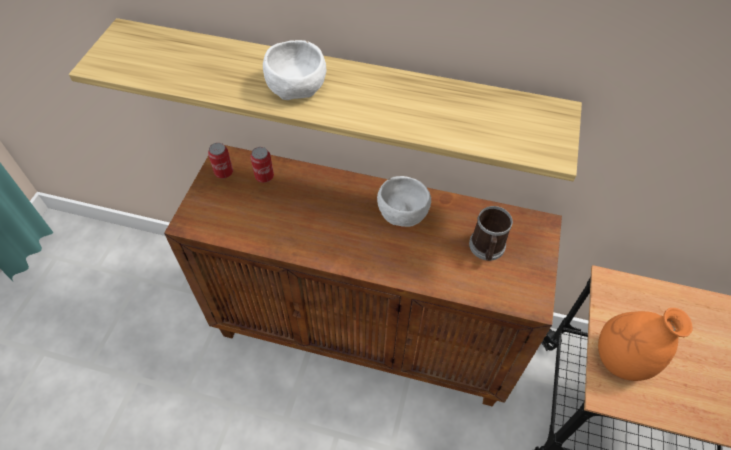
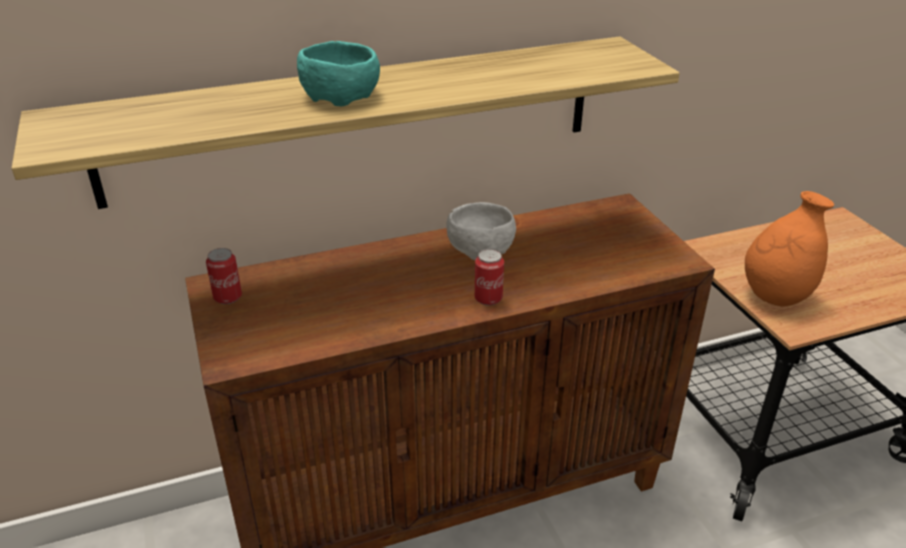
camera: 35 degrees left, 20 degrees down
can [250,147,274,183] -> can moved to [475,249,504,306]
white bowl [263,40,326,100] -> turquoise bowl [297,41,380,106]
mug [469,206,513,261] -> none

